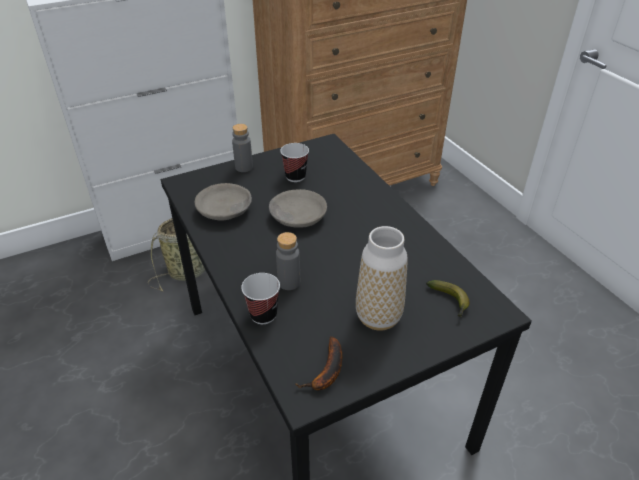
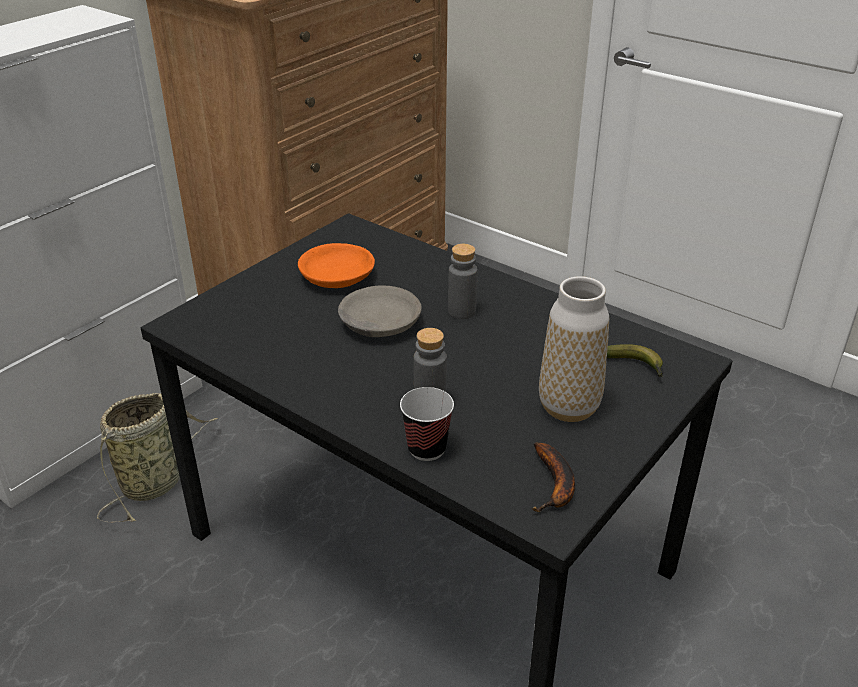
camera: 25 degrees left, 5 degrees down
grey bowl [195,183,252,221] -> none
grey bottle [232,124,253,172] -> grey bottle moved to [448,244,477,319]
cup [280,143,309,182] -> orange bowl [298,243,375,288]

